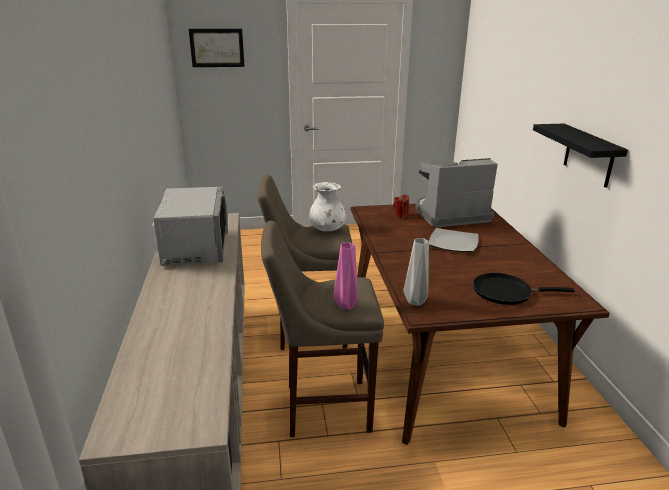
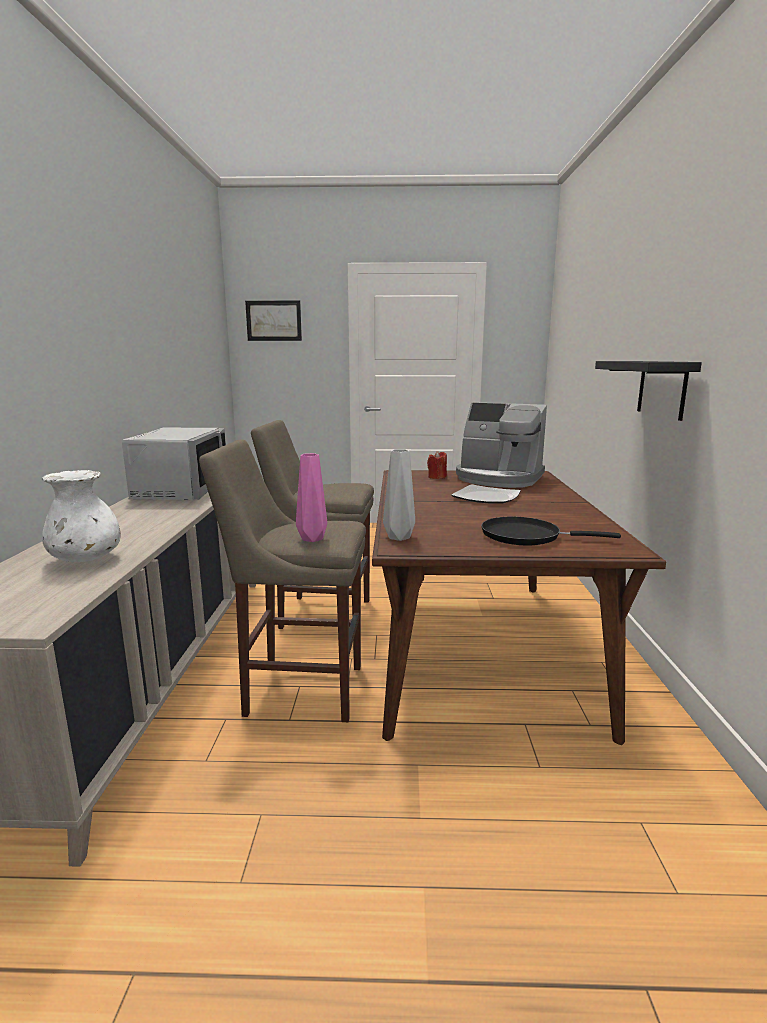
camera: 10 degrees right, 10 degrees down
white vase [309,182,346,231] -> white vase moved to [42,470,121,562]
coffee machine [415,158,498,227] -> coffee machine turned 150 degrees counterclockwise [456,403,547,488]

